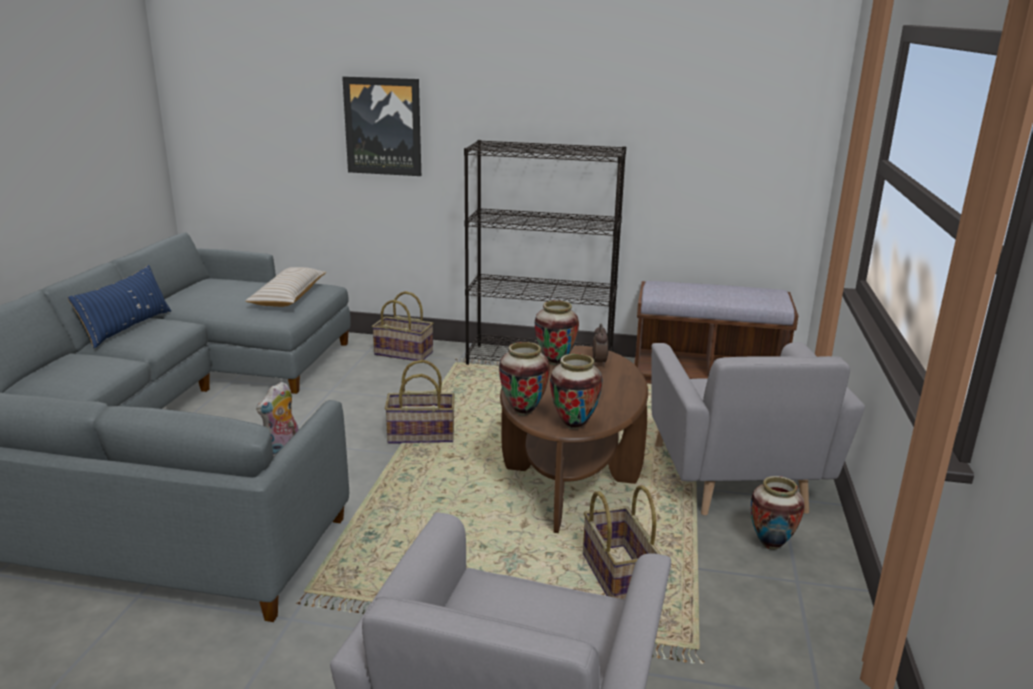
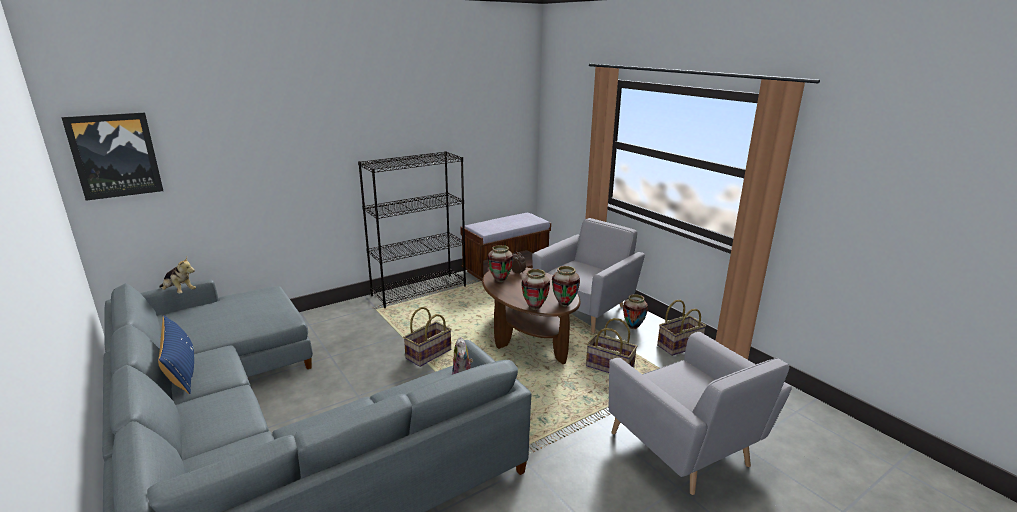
camera: 45 degrees left, 0 degrees up
beige pillow [245,267,326,307] -> none
picture [342,76,421,176] -> picture moved to [61,113,163,201]
basket [372,291,433,361] -> basket moved to [657,300,706,356]
grey armchair [651,342,865,515] -> grey armchair turned 90 degrees counterclockwise [532,218,645,333]
none -> plush toy [159,257,196,294]

